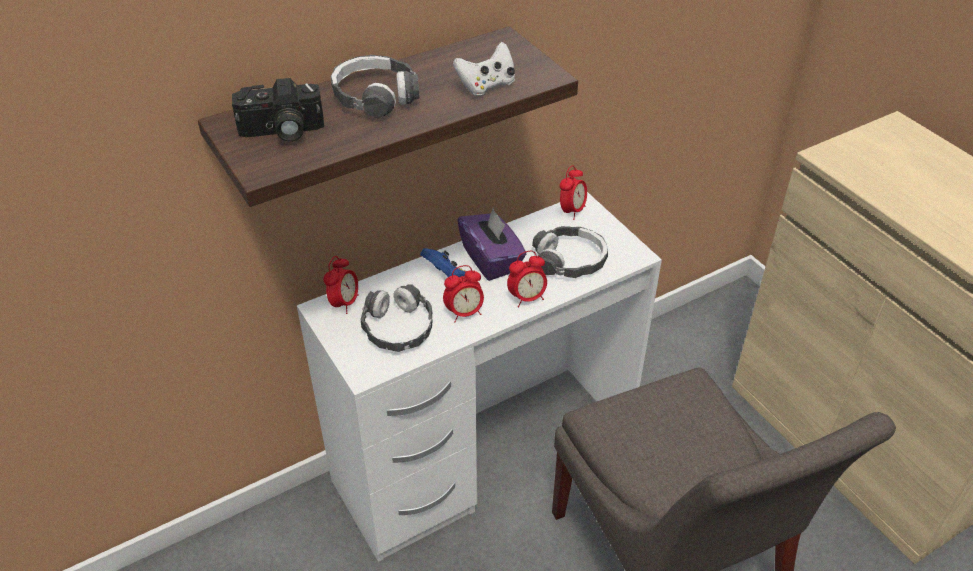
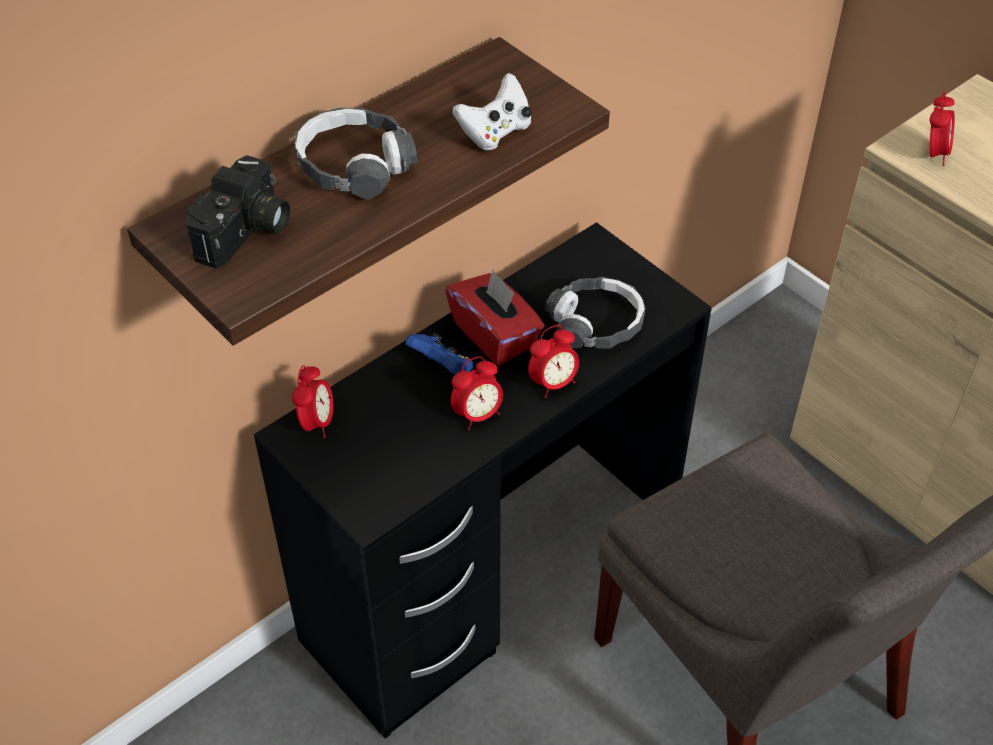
camera: 10 degrees left, 5 degrees up
camera [232,78,324,142] -> camera turned 45 degrees counterclockwise [186,155,290,269]
white desk [297,192,662,562] -> black desk [254,222,712,739]
headphones [360,285,432,352] -> none
purple tissue box [457,208,526,281] -> red tissue box [445,270,544,365]
alarm clock [560,165,587,220] -> alarm clock moved to [930,92,955,166]

